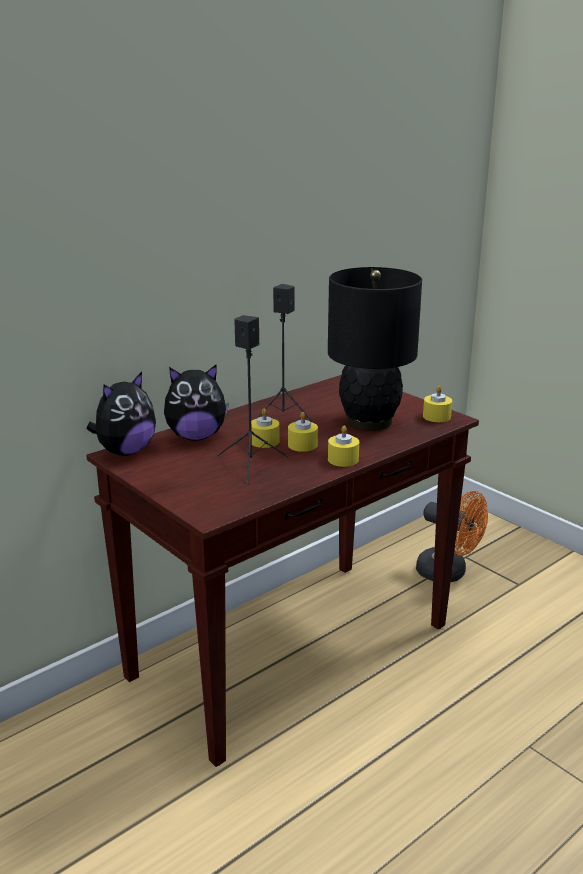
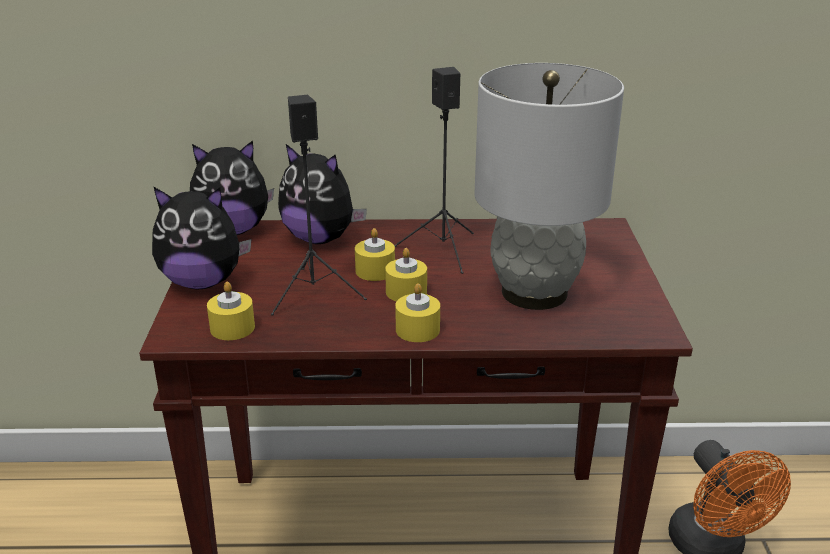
camera: 40 degrees right, 5 degrees up
black table lamp [328,267,422,431] -> white table lamp [475,63,624,310]
yellow candle [423,386,452,422] -> yellow candle moved to [207,282,255,340]
none -> plush toy [152,187,251,289]

